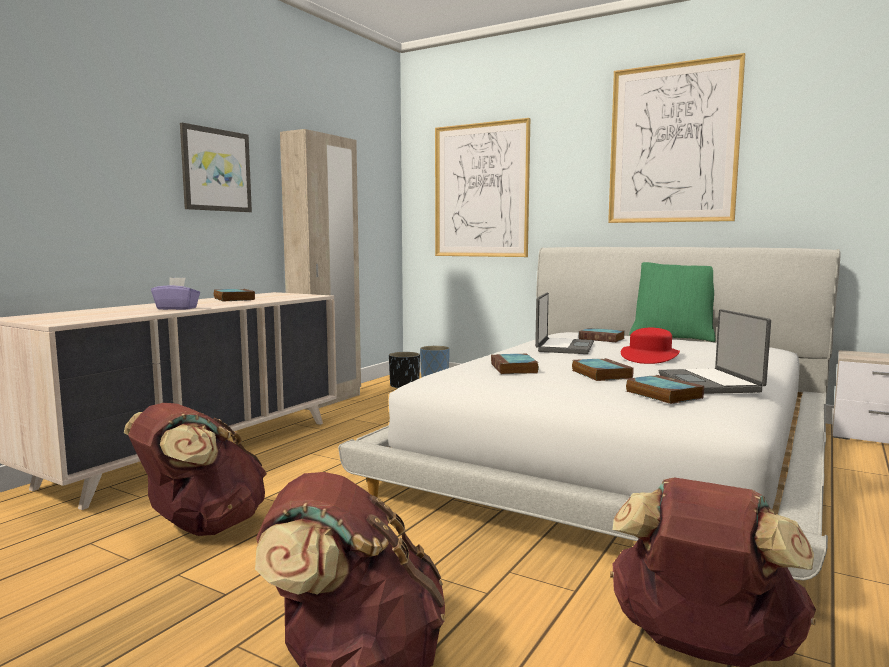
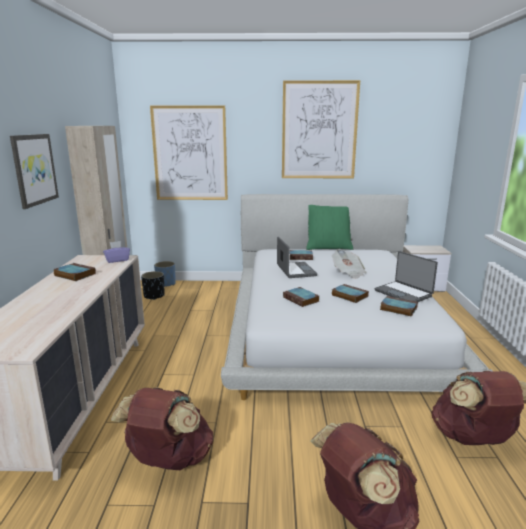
camera: 30 degrees left, 10 degrees up
purple tissue box [151,277,200,310] -> purple tissue box moved to [103,241,130,263]
red hat [621,328,680,364] -> newspaper [332,249,366,279]

